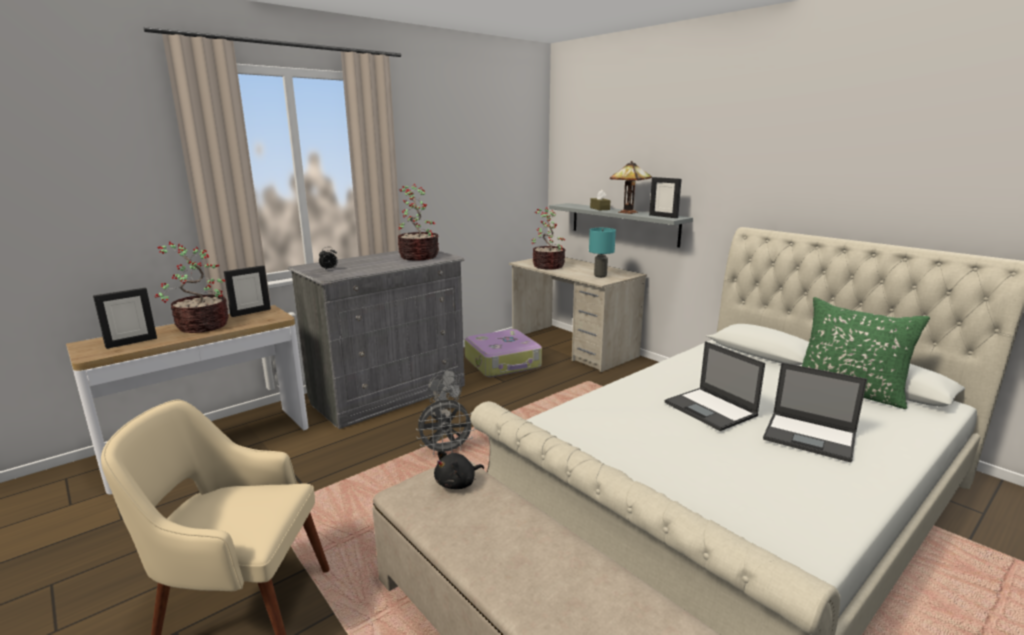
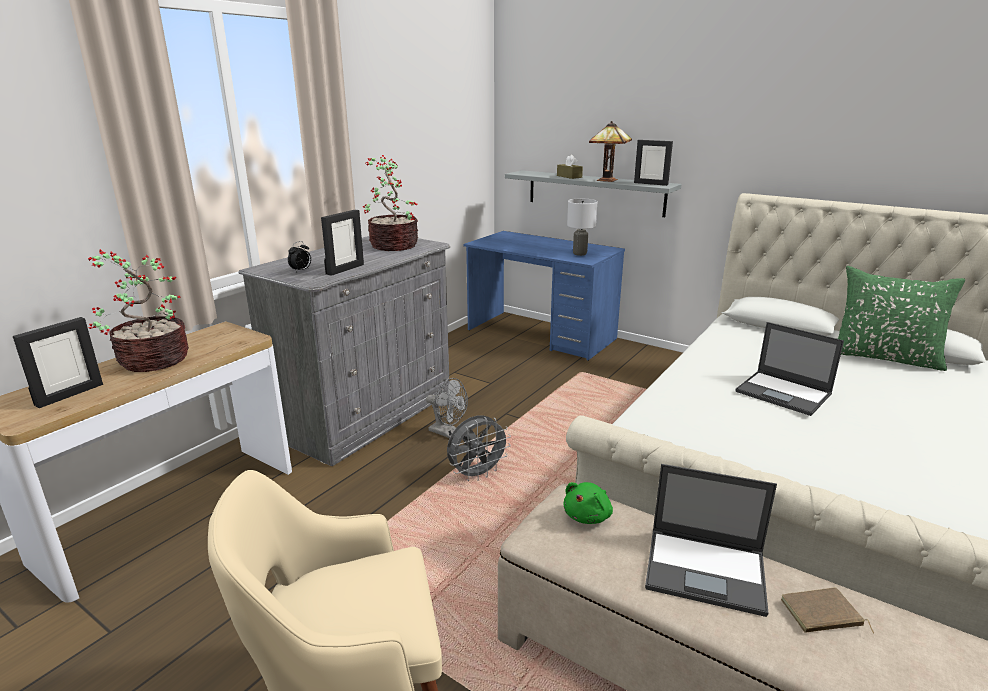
camera: 15 degrees left, 5 degrees up
picture frame [224,265,271,317] -> picture frame moved to [321,210,364,276]
black plush toy [434,451,484,489] -> green plush toy [563,482,613,524]
suitcase [464,329,542,377] -> none
beige desk [509,257,647,372] -> blue desk [463,231,625,361]
potted plant [531,207,565,270] -> none
turquoise table lamp [589,228,616,278] -> white table lamp [567,199,597,256]
laptop [763,362,867,462] -> laptop moved to [645,464,777,617]
none -> brown book [781,587,874,633]

